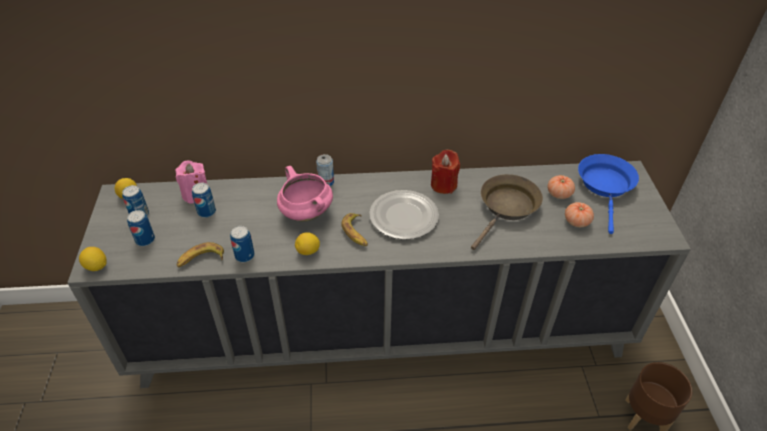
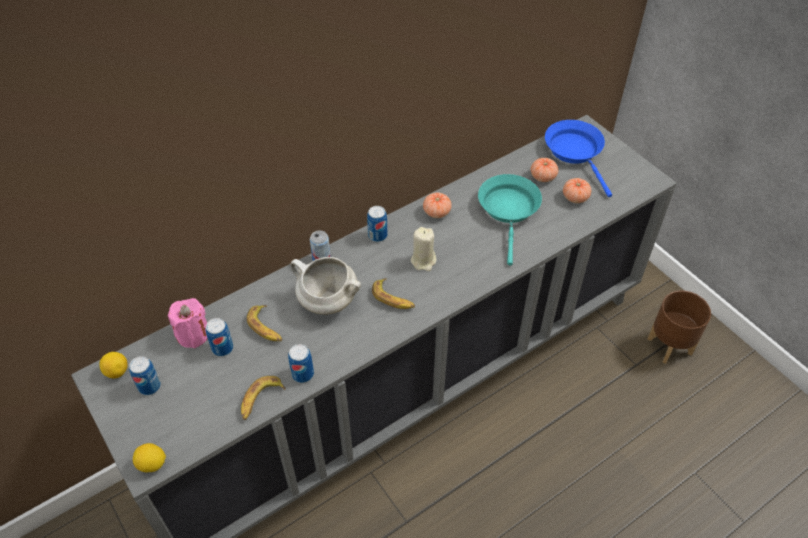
camera: 30 degrees left, 5 degrees up
can [127,210,155,246] -> can moved to [367,206,387,242]
pink cooking pot [277,166,333,221] -> white cooking pot [290,257,361,315]
lemon [295,232,320,255] -> none
plate [369,190,439,240] -> beige candle [411,227,436,271]
red candle [431,150,460,194] -> tomato [423,192,452,218]
brown frying pan [471,174,543,250] -> turquoise frying pan [478,174,542,265]
none -> banana [247,305,282,341]

